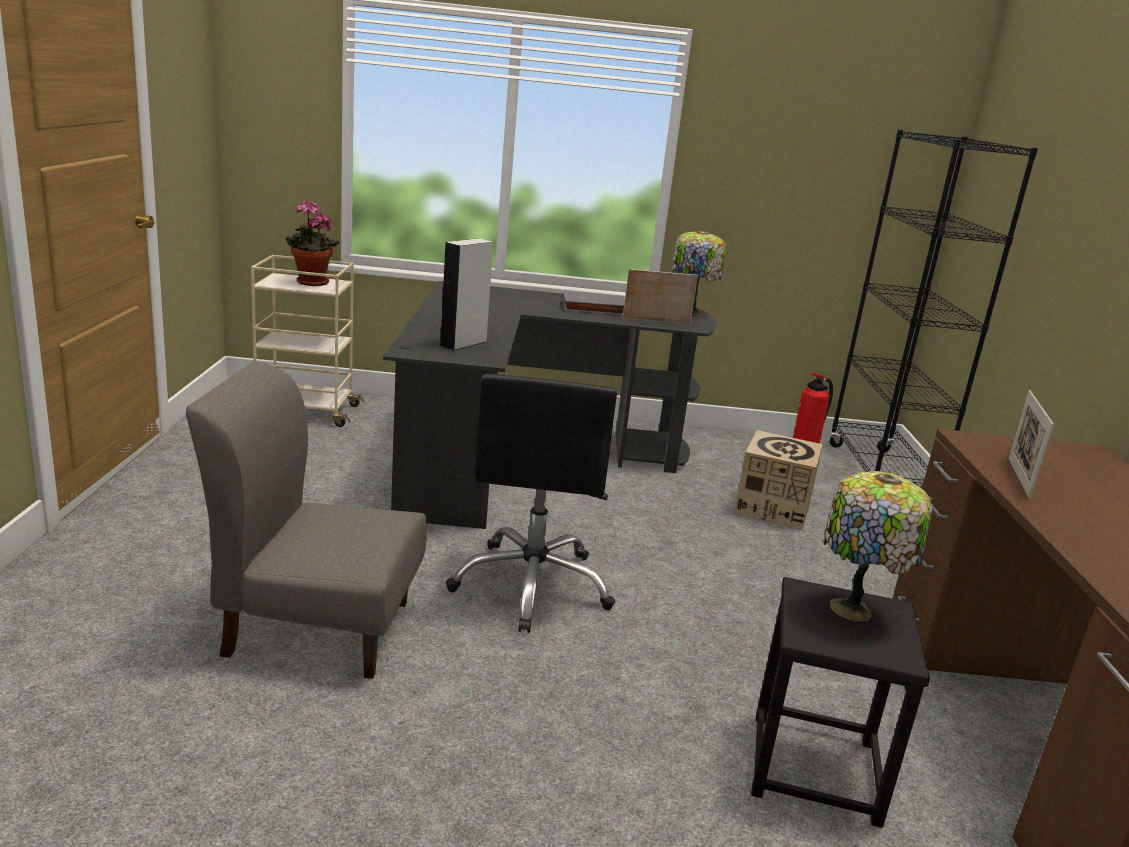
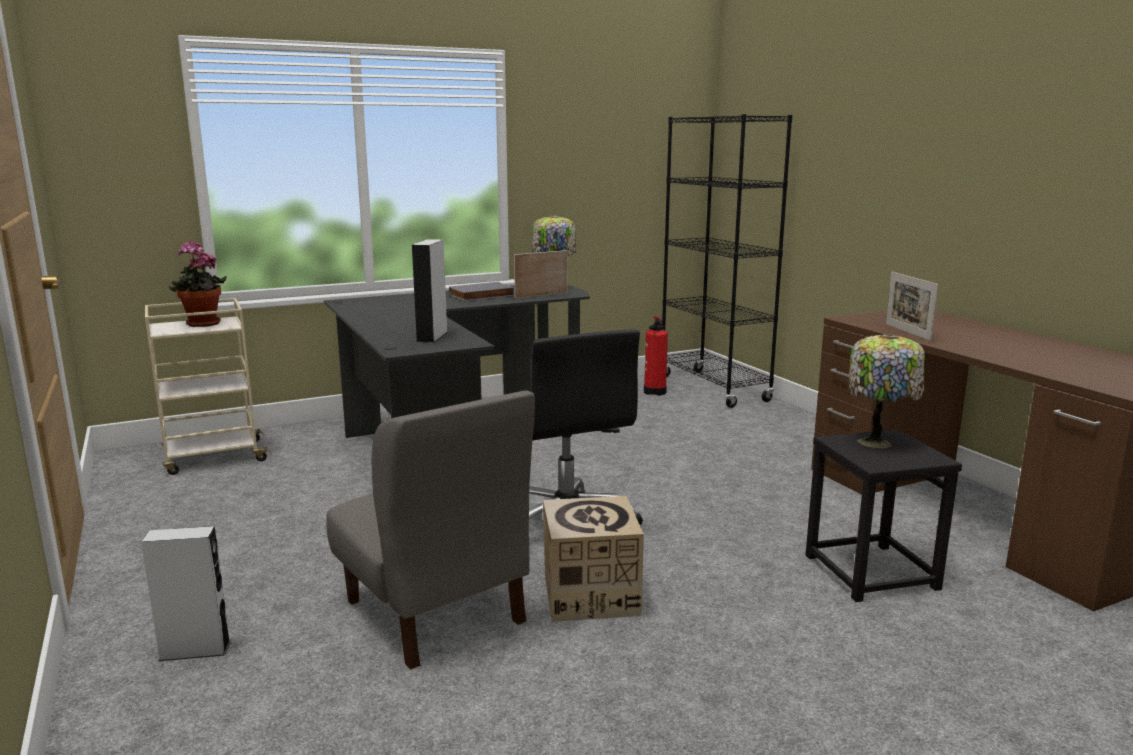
camera: 25 degrees left, 5 degrees down
grey chair [186,362,426,679] -> grey chair turned 105 degrees counterclockwise [326,390,535,670]
cardboard box [734,430,823,530] -> cardboard box moved to [543,496,644,622]
none -> grey speaker [141,526,231,661]

